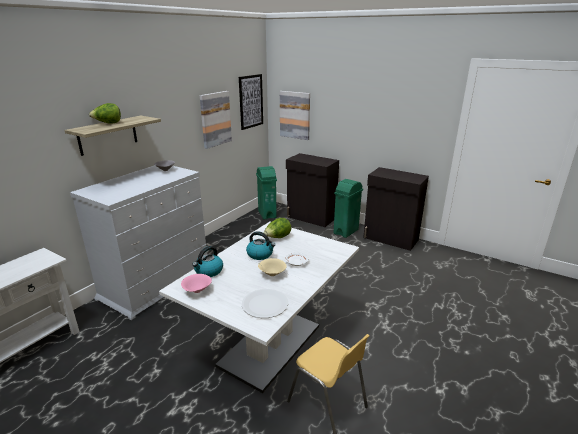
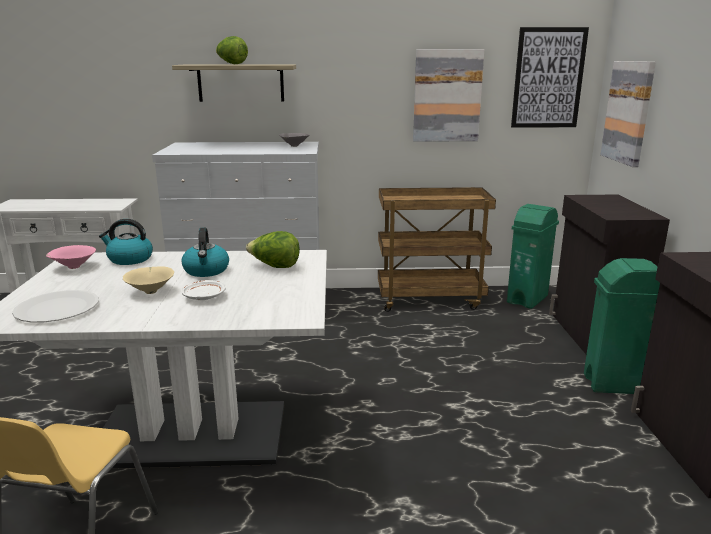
camera: 55 degrees right, 5 degrees down
none -> brown cart [378,187,496,312]

